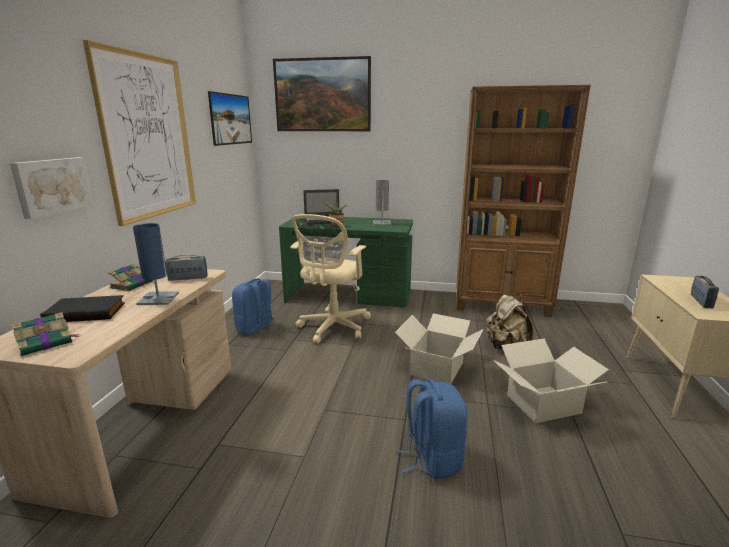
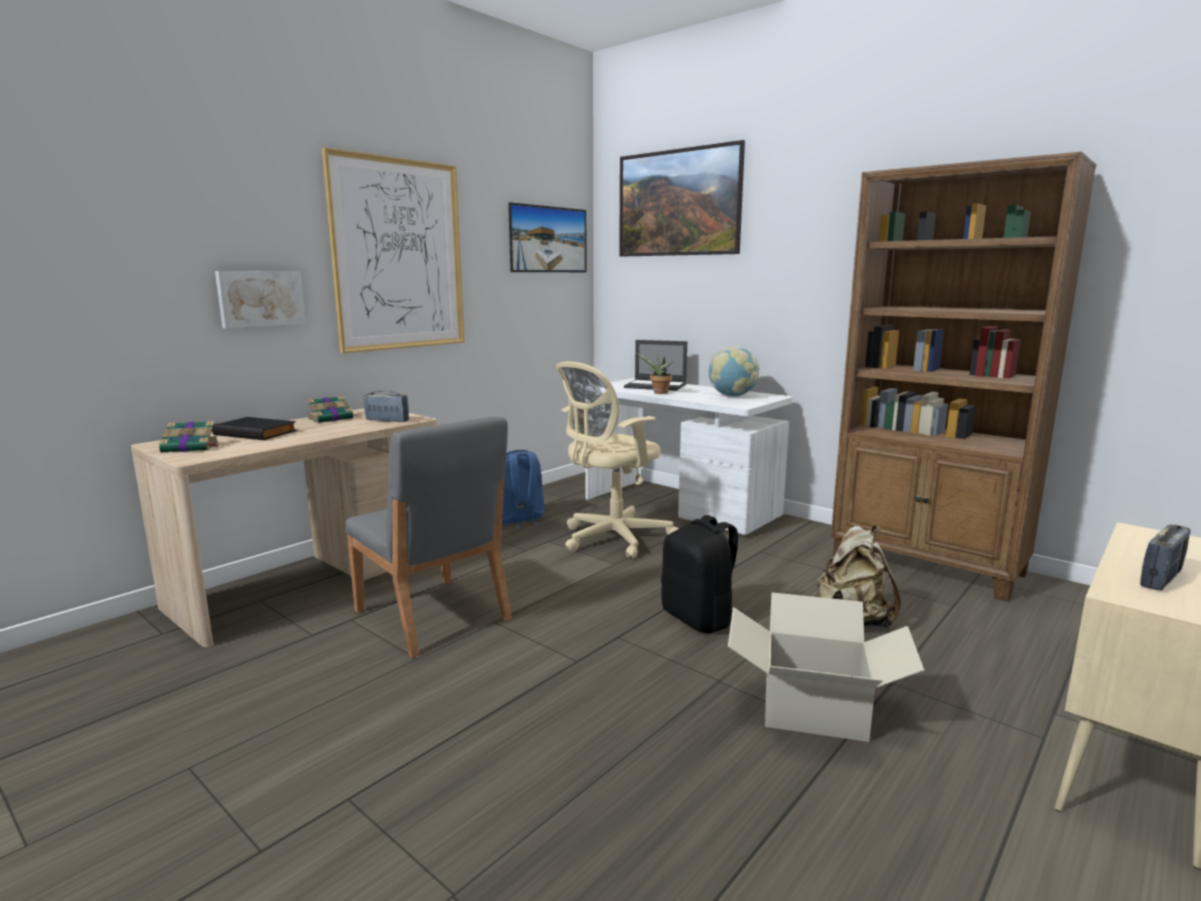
camera: 30 degrees right, 5 degrees down
blue table lamp [133,223,179,305] -> none
green desk [279,217,413,308] -> white desk [585,378,793,535]
grey table lamp [373,180,391,225] -> globe [709,346,759,396]
cardboard box [395,313,484,384] -> black backpack [661,515,742,633]
blue backpack [395,379,468,479] -> none
none -> grey chair [345,416,512,658]

